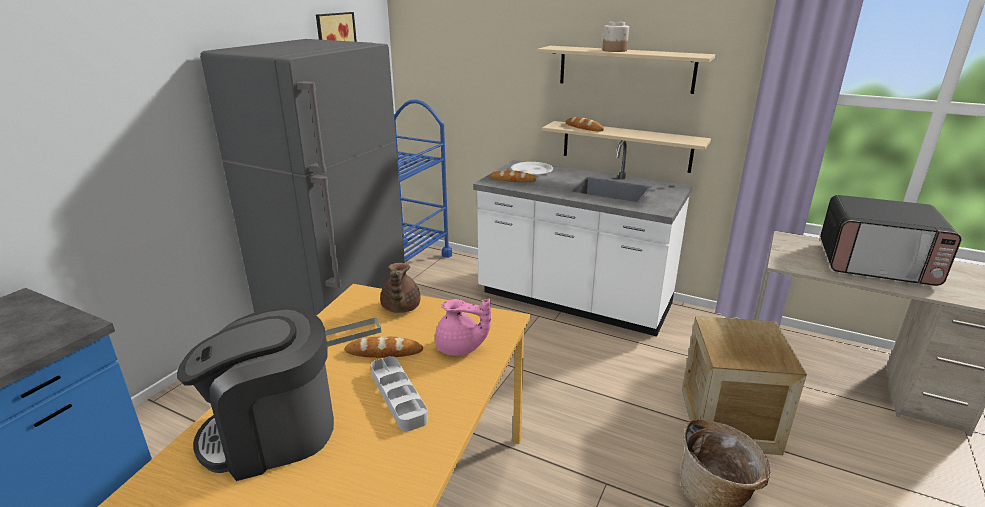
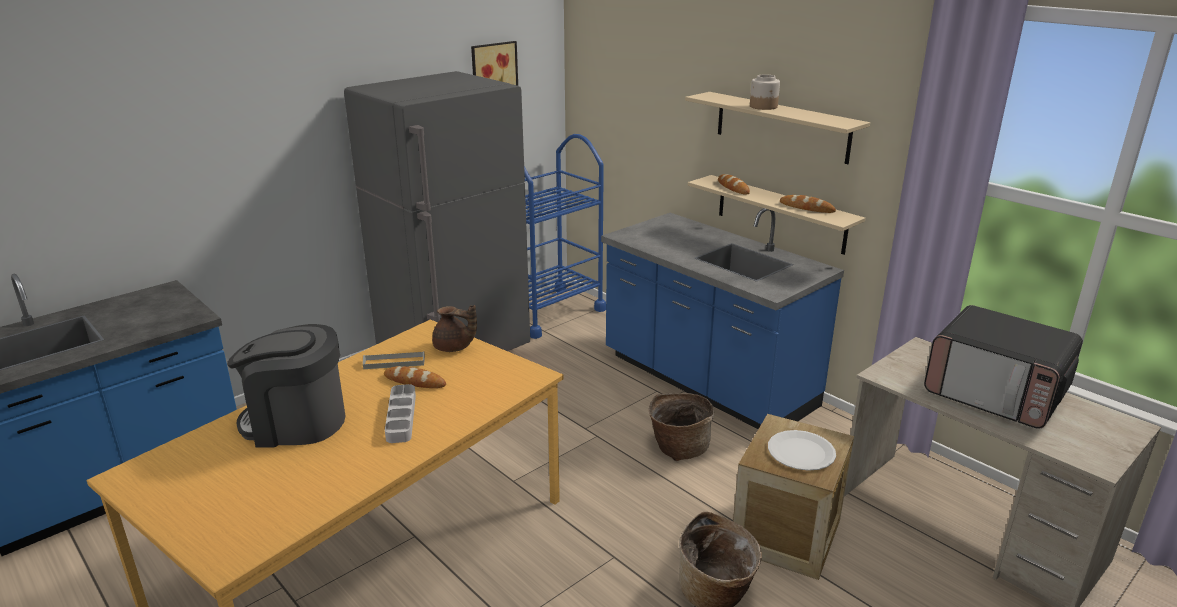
camera: 20 degrees right, 0 degrees up
brown teapot [380,263,421,313] -> brown teapot turned 90 degrees counterclockwise [432,305,477,352]
pink teapot [435,299,491,356] -> none
white counter [473,140,692,337] -> blue counter [601,208,844,429]
bread [490,170,536,182] -> bread moved to [780,195,836,213]
white plate [511,162,553,175] -> white plate moved to [768,430,836,471]
none -> basket [649,393,714,461]

